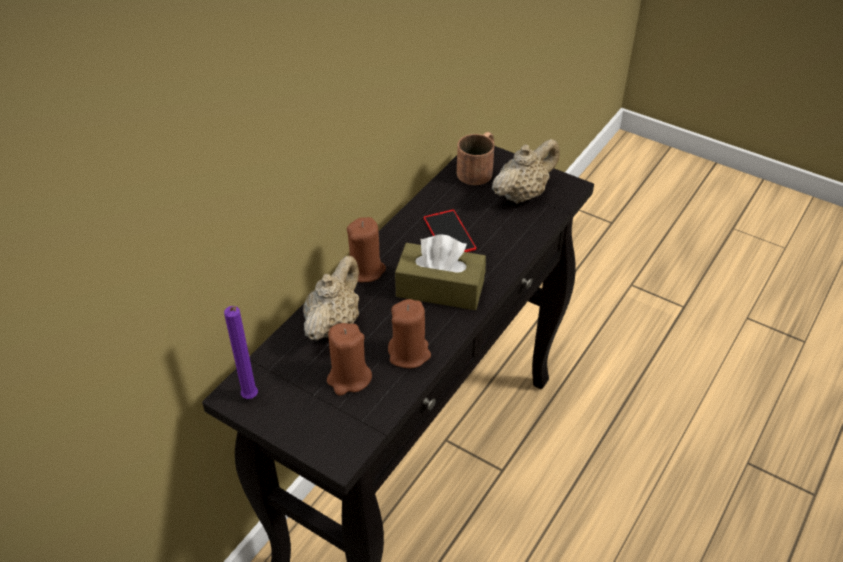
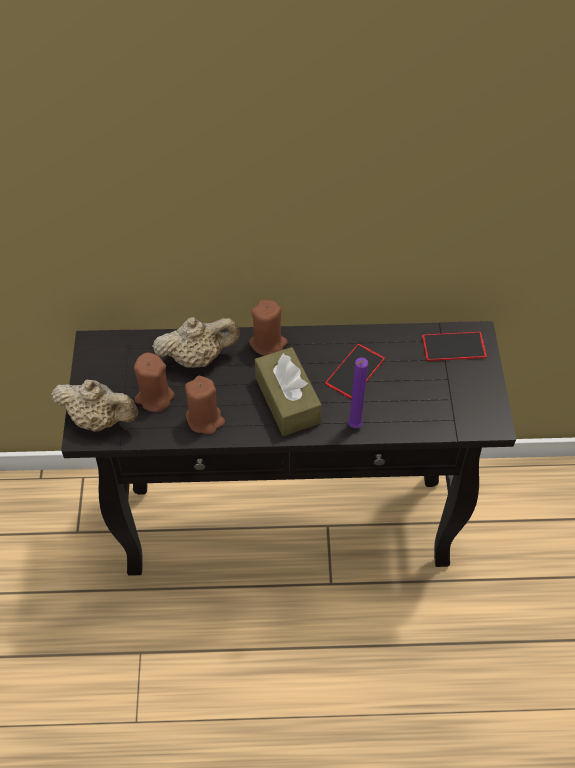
camera: 55 degrees right, 10 degrees up
purple candle [224,306,258,399] -> purple candle moved to [348,357,368,428]
brown mug [457,132,494,185] -> phone [422,332,487,361]
beige teapot [492,139,560,204] -> beige teapot moved to [51,380,138,432]

